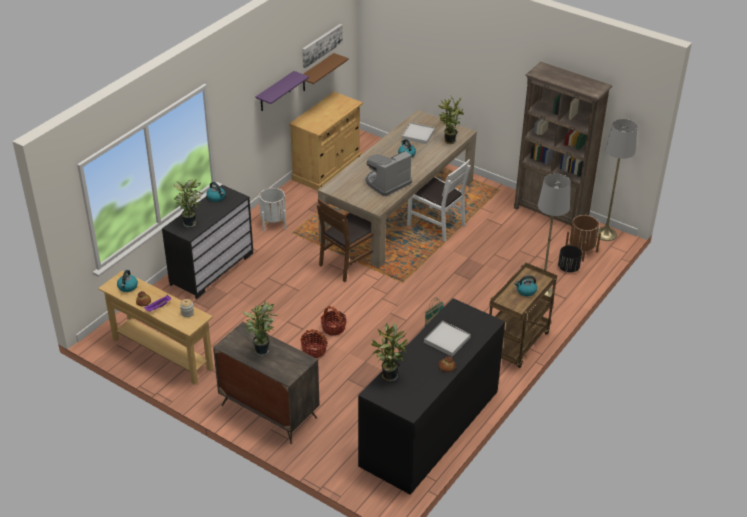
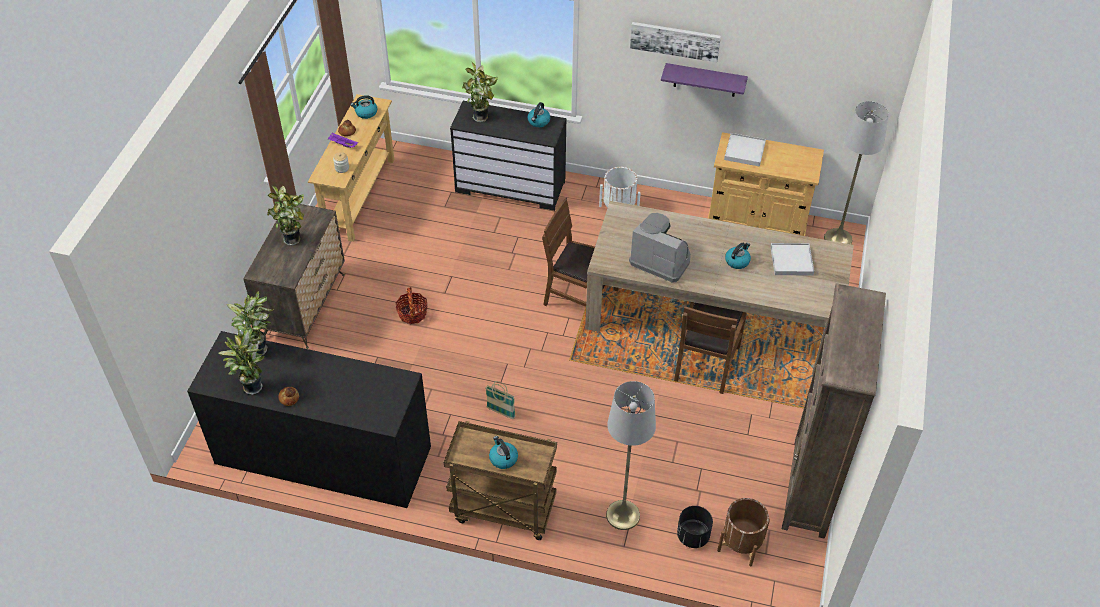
camera: 70 degrees right, 10 degrees up
picture [302,24,343,68] -> picture moved to [630,22,721,62]
brown shelf [303,53,349,91] -> none
basket [321,306,347,336] -> none
white chair [407,159,471,241] -> brown chair [674,302,747,394]
white tray [424,321,471,356] -> white tray moved to [724,133,766,167]
potted plant [438,96,464,144] -> potted plant moved to [218,327,264,395]
grey floor lamp [597,119,637,241] -> grey floor lamp moved to [824,101,889,244]

